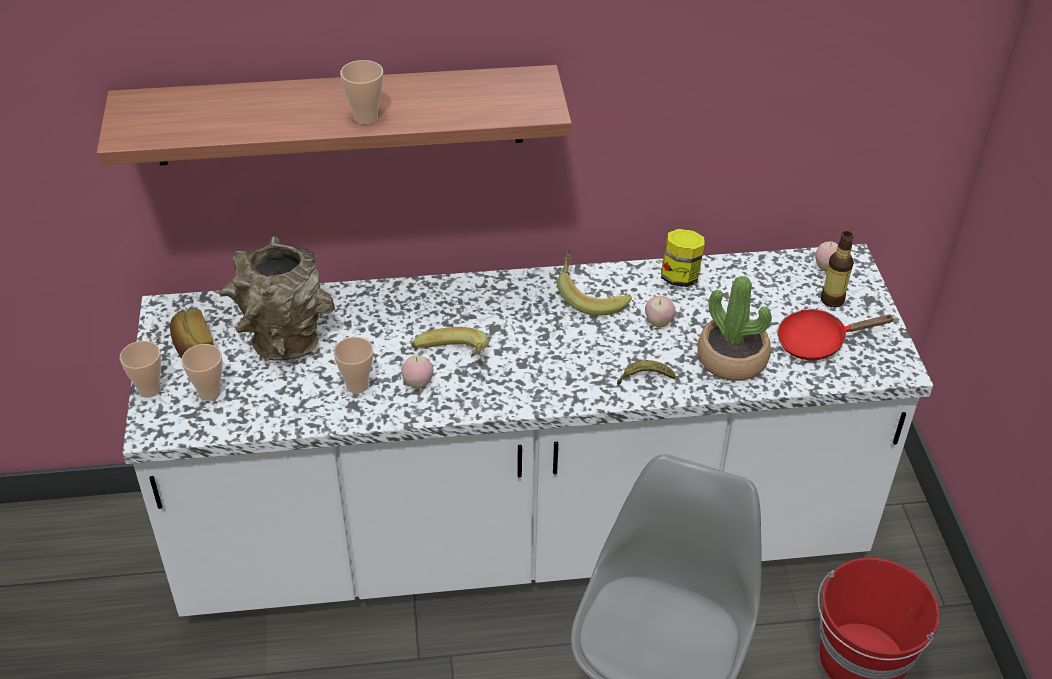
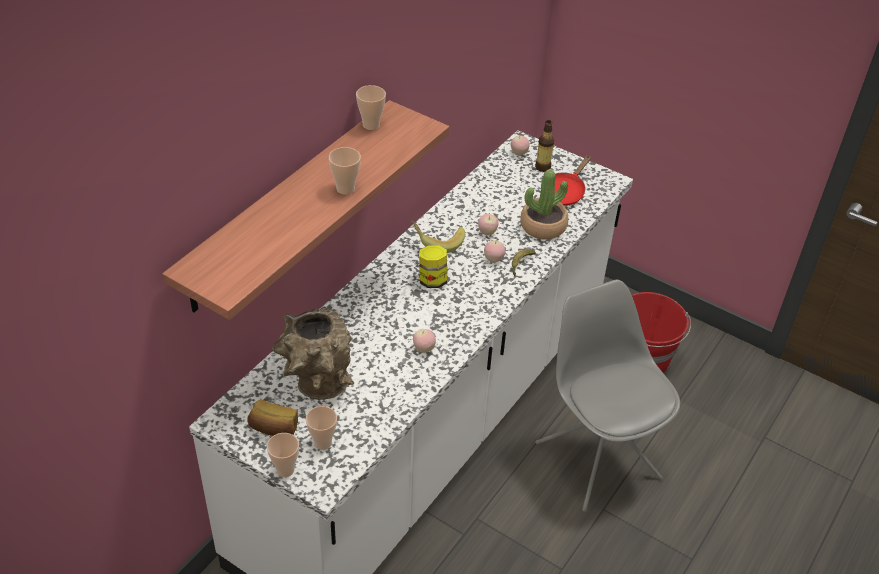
camera: 50 degrees left, 0 degrees up
cup [333,337,373,394] -> cup moved to [356,85,386,130]
banana [411,327,489,357] -> none
jar [661,229,705,287] -> jar moved to [419,245,447,288]
none -> apple [484,240,506,262]

